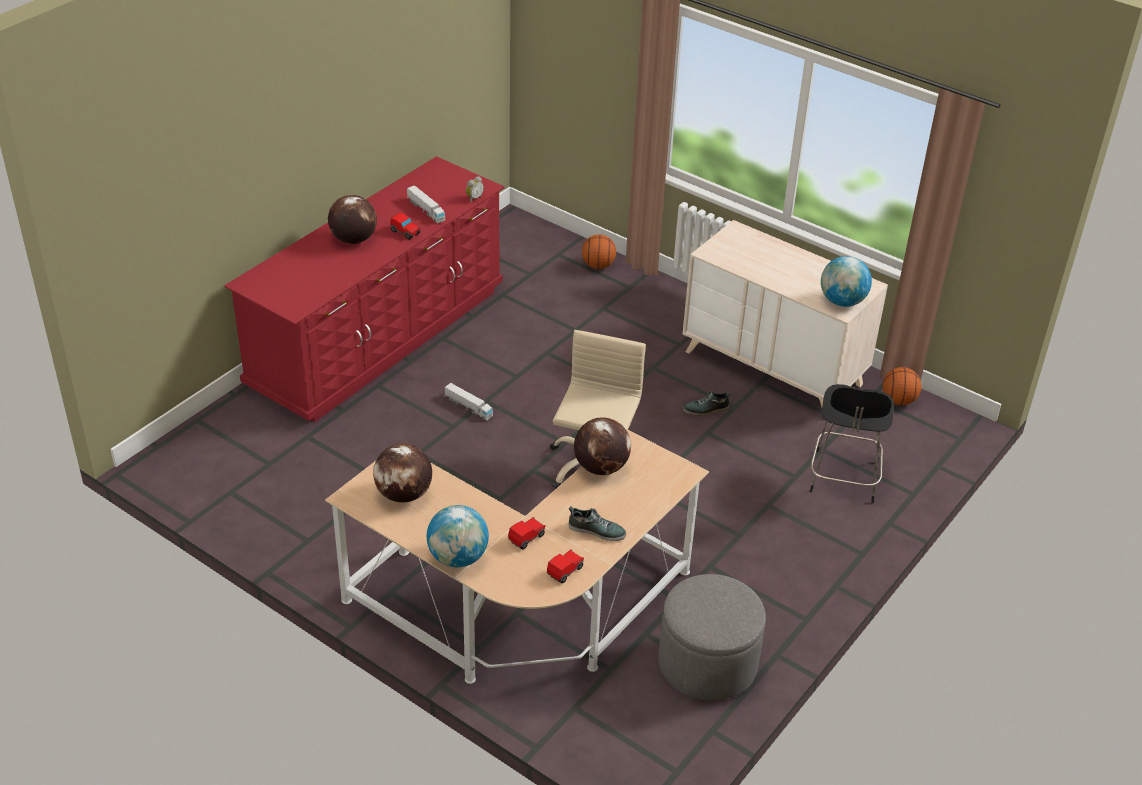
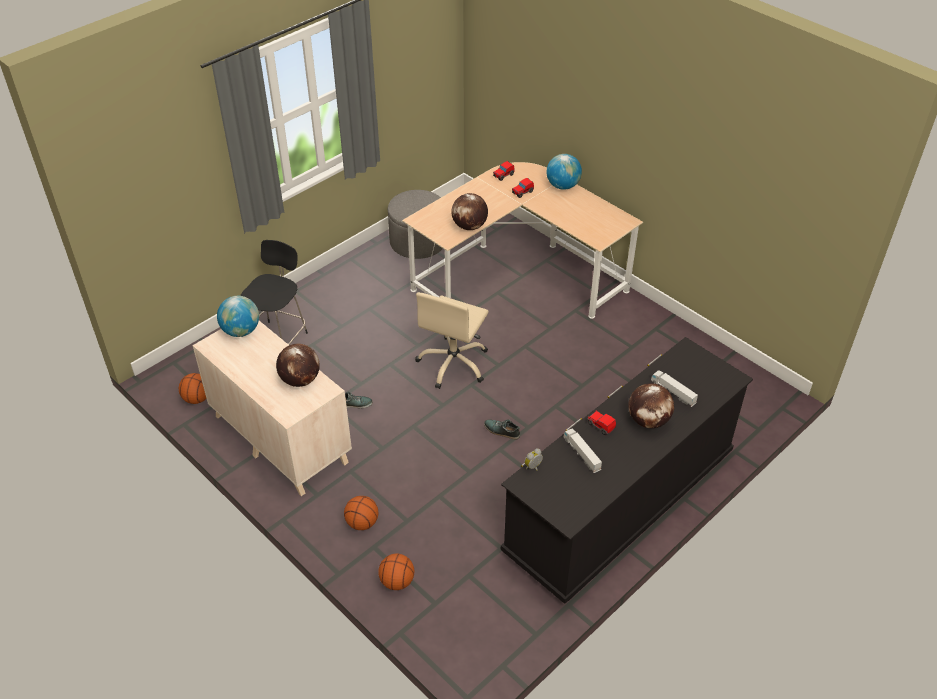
camera: 170 degrees left, 5 degrees up
red dresser [224,156,504,422] -> black dresser [501,337,753,604]
globe [373,443,432,503] -> globe moved to [276,344,320,387]
toy truck [445,383,493,420] -> toy truck moved to [651,370,698,407]
shoe [569,506,626,541] -> shoe moved to [484,419,521,440]
none -> basketball [344,496,378,530]

